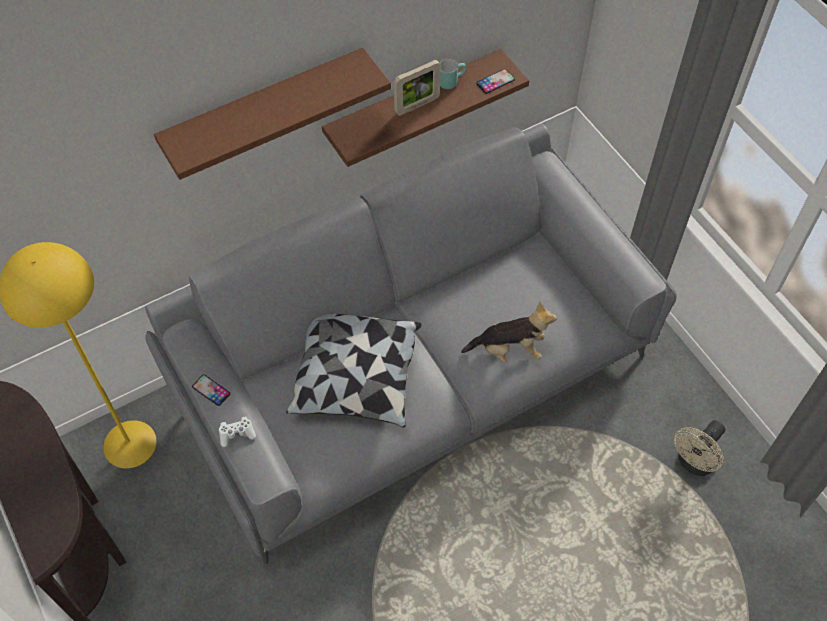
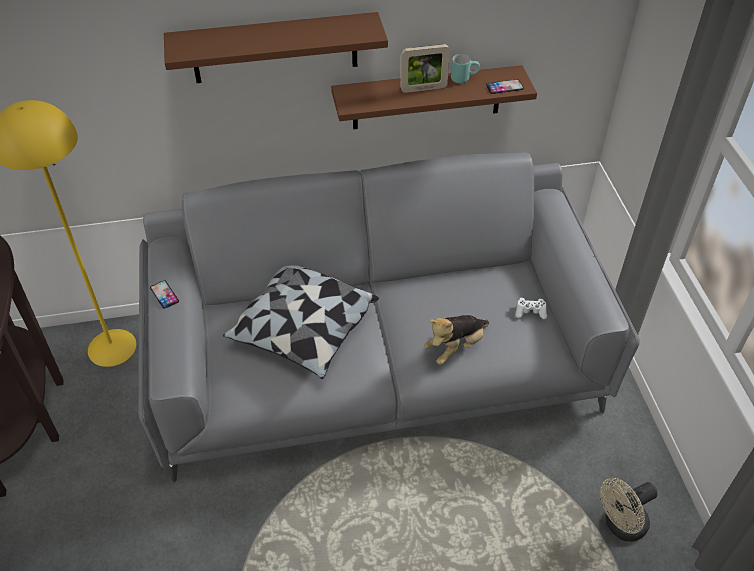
camera: 20 degrees right, 10 degrees down
white game controller [219,416,256,447] -> white game controller moved to [516,298,547,319]
plush toy [461,302,557,363] -> plush toy turned 120 degrees clockwise [424,315,489,365]

